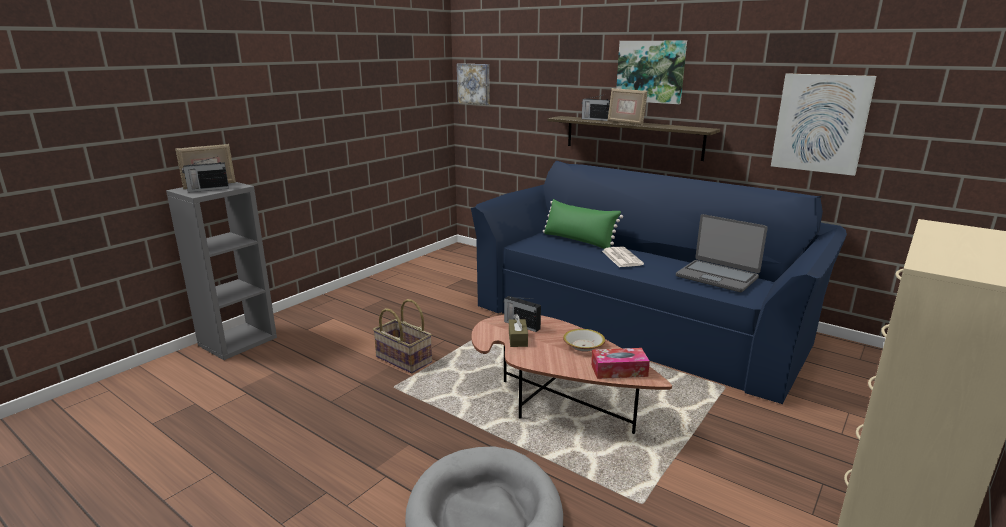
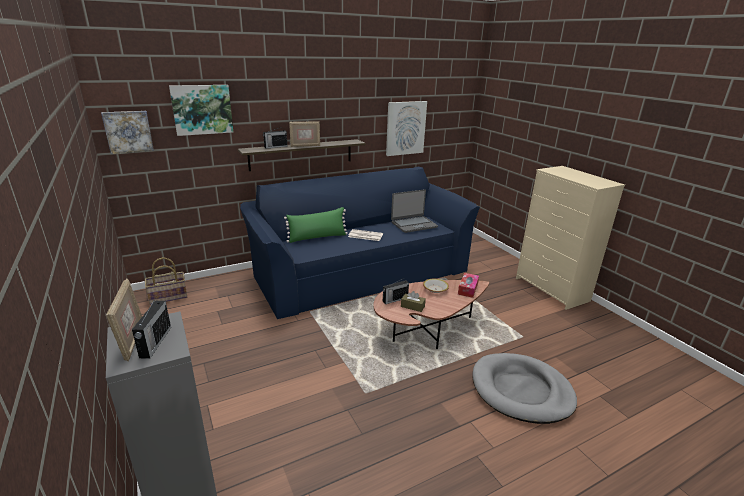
camera: 65 degrees left, 5 degrees up
basket [373,299,432,374] -> basket moved to [145,257,187,305]
picture [616,41,687,104] -> picture moved to [169,85,233,136]

